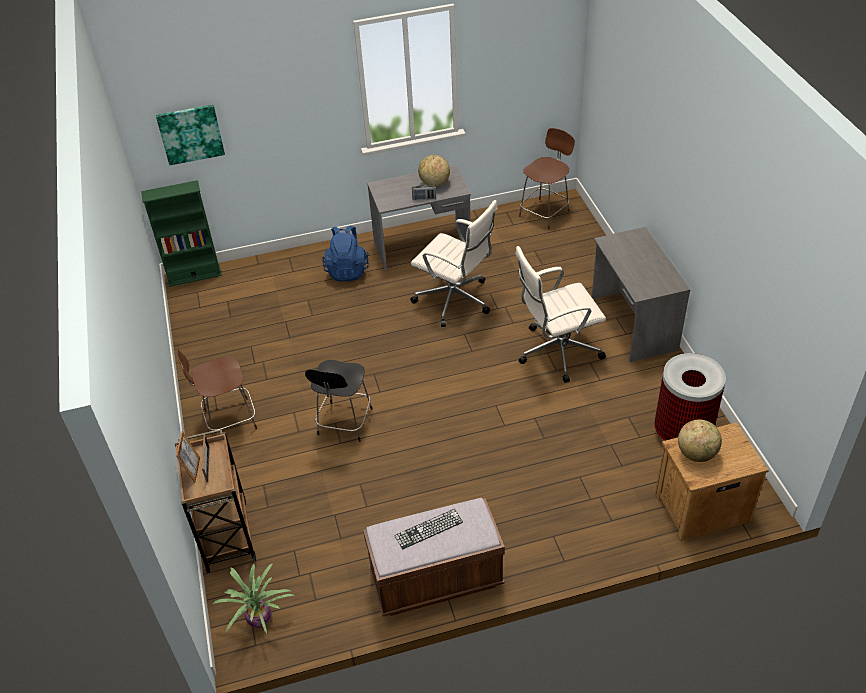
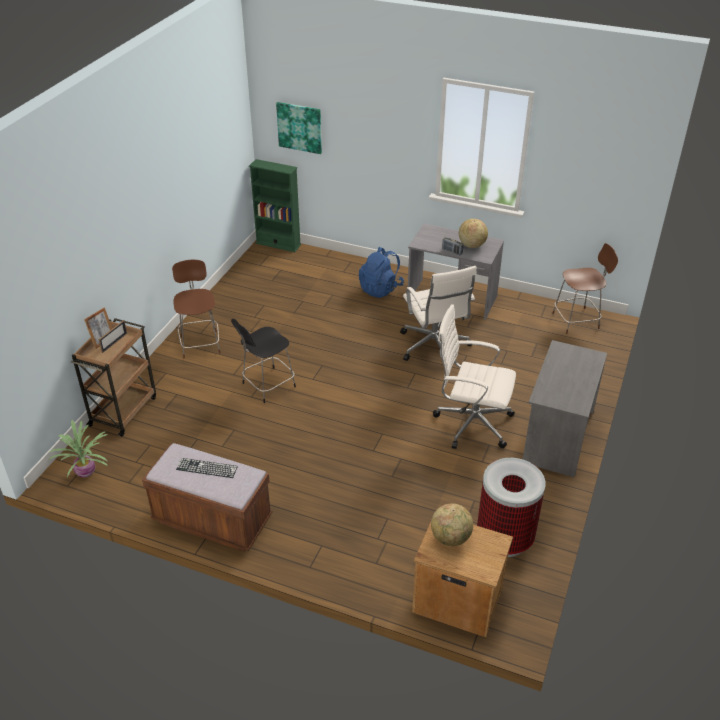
camera: 35 degrees right, 5 degrees down
brown chair [177,347,257,436] -> brown chair turned 60 degrees clockwise [172,260,221,358]

